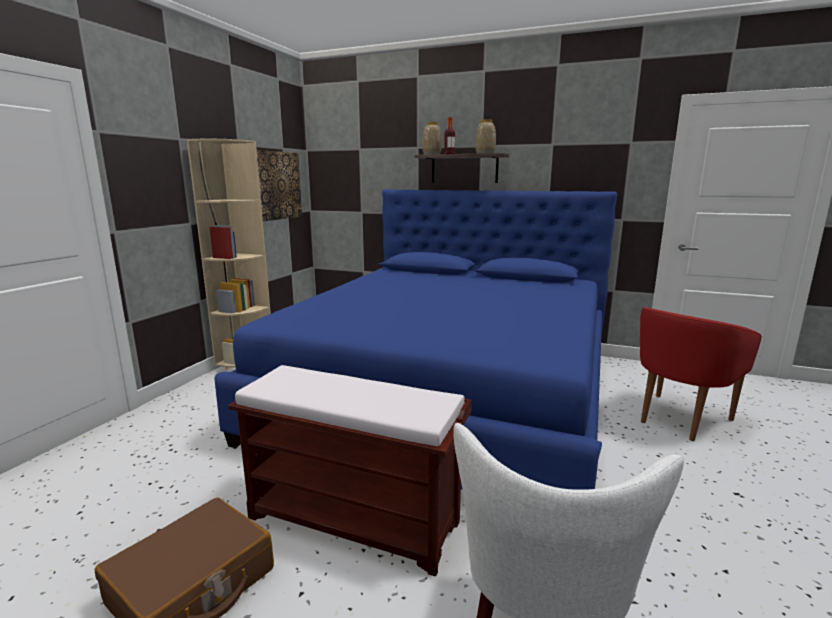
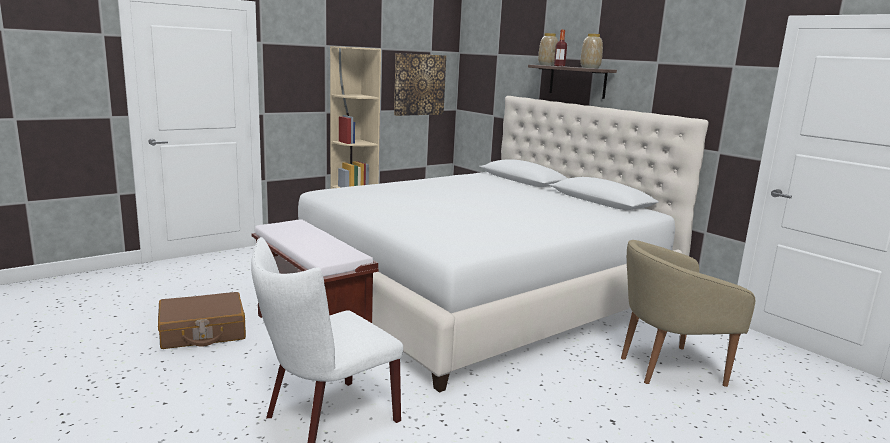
camera: 30 degrees right, 0 degrees up
blue bed [214,189,617,490] -> white bed [298,96,708,393]
red armchair [640,307,761,441] -> beige armchair [621,240,755,387]

